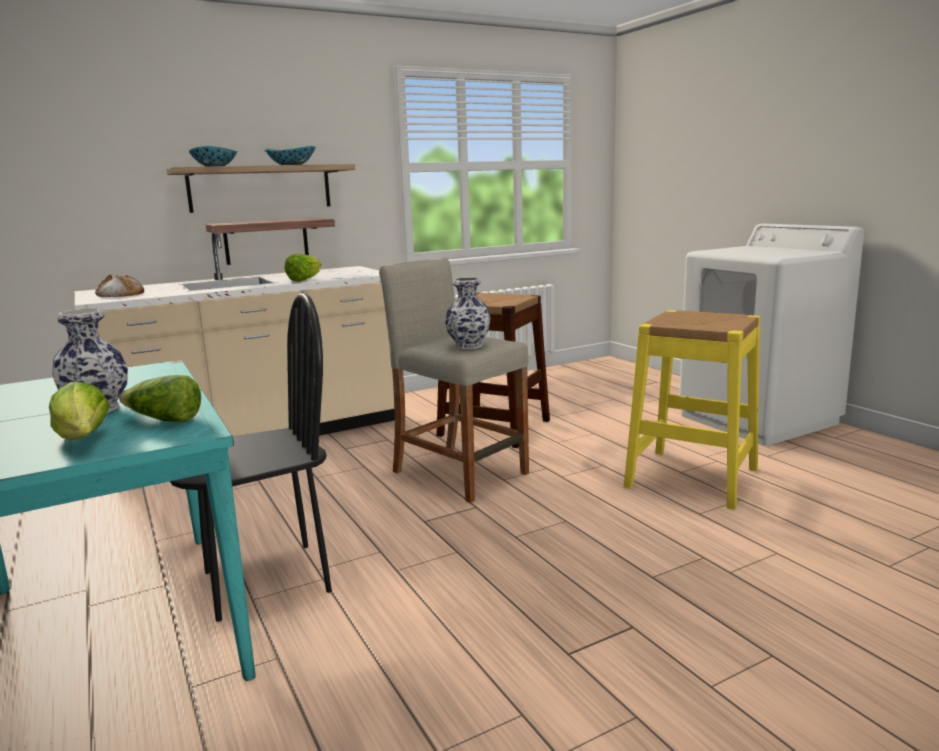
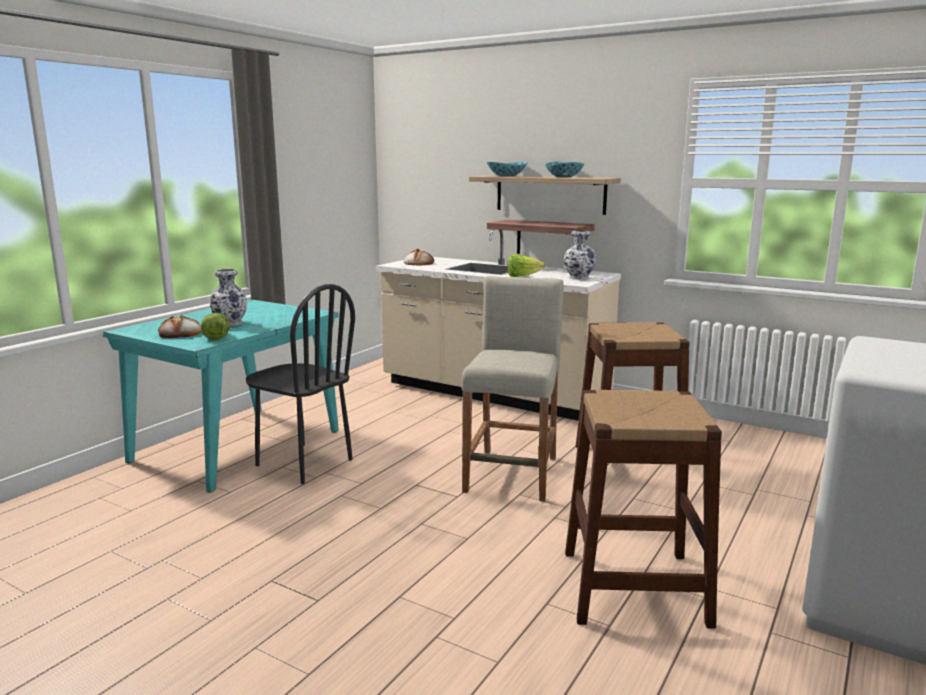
camera: 60 degrees right, 0 degrees up
lettuce [49,382,110,440] -> bread [158,315,202,338]
vase [445,278,491,349] -> vase moved to [564,230,597,280]
yellow stool [624,310,760,510] -> brown stool [565,390,722,629]

